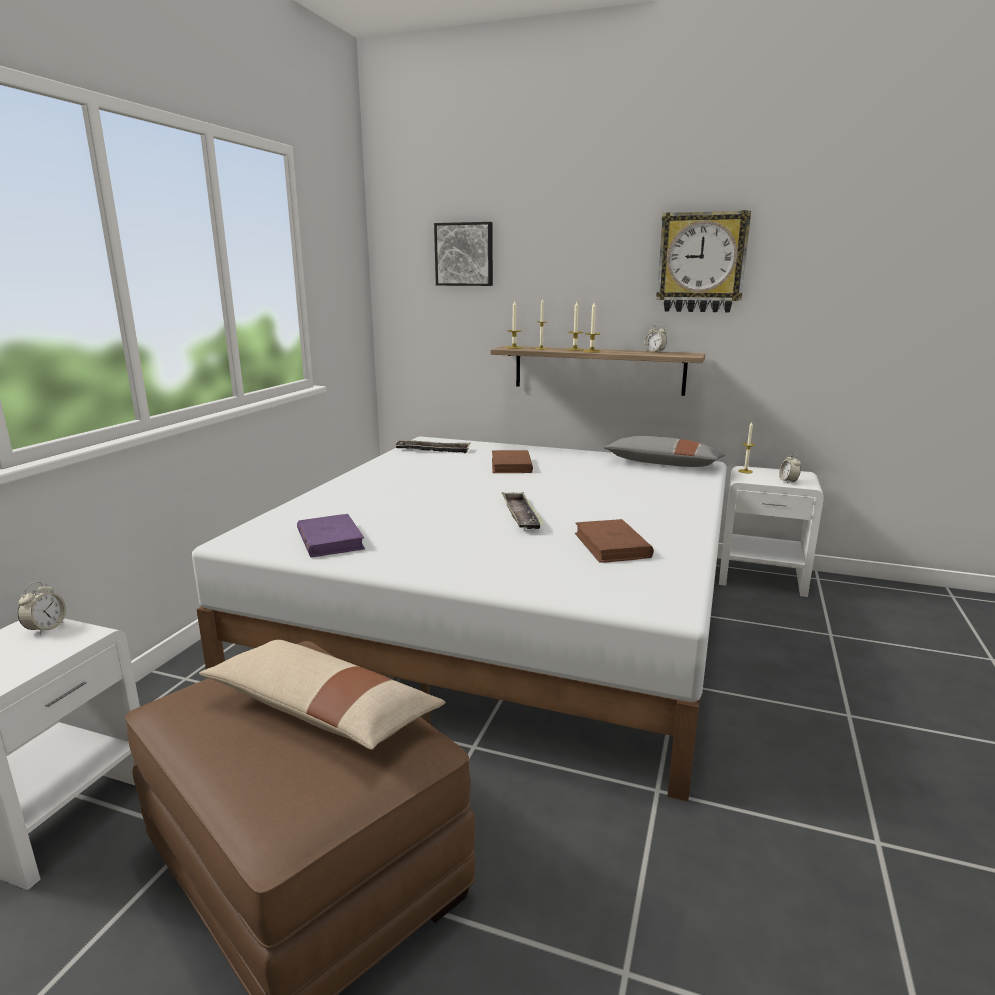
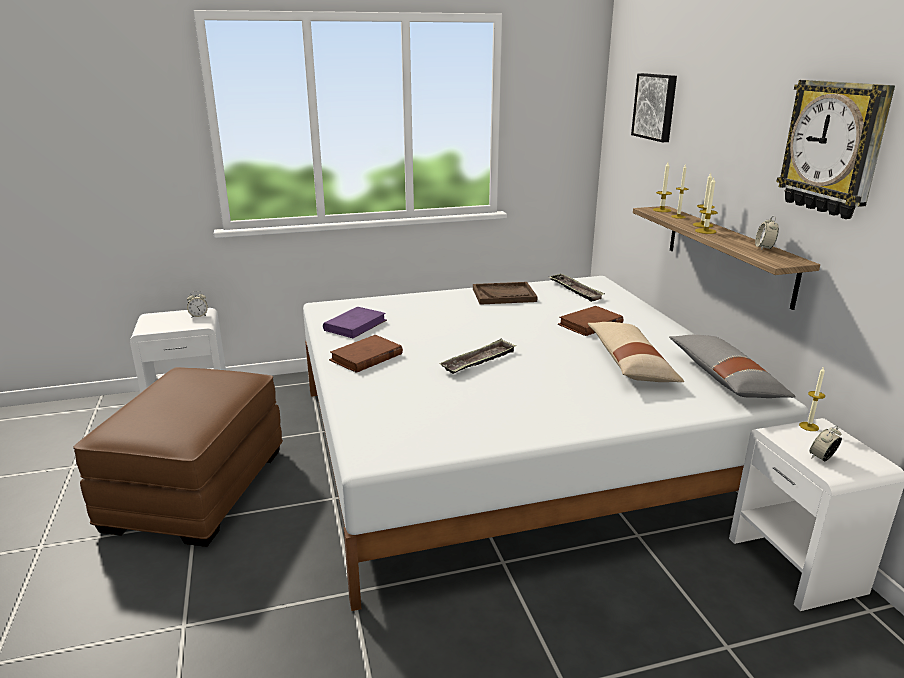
camera: 55 degrees right, 5 degrees up
beige pillow [199,640,446,750] -> beige pillow moved to [588,322,684,382]
brown book [575,519,654,563] -> brown book moved to [329,335,403,373]
none -> brown tray [473,282,538,305]

